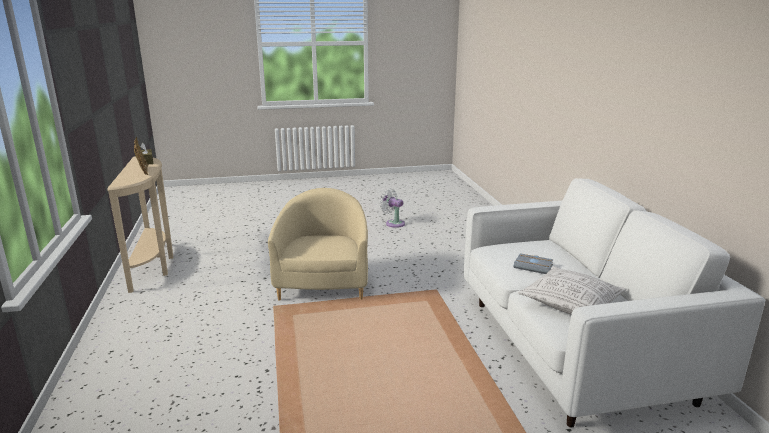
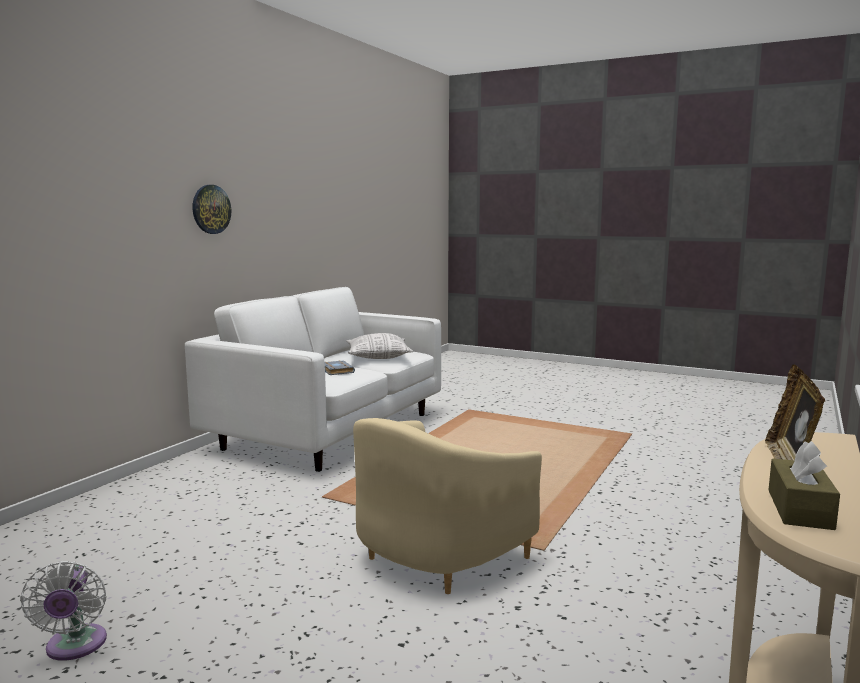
camera: 140 degrees left, 10 degrees down
none -> wall clock [192,185,231,234]

